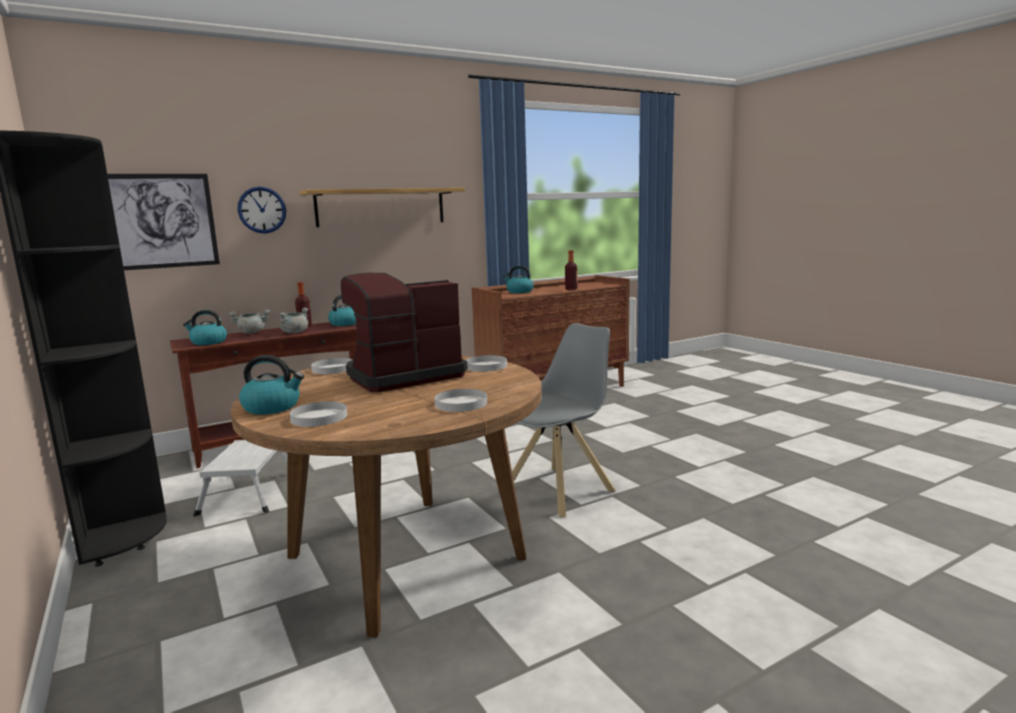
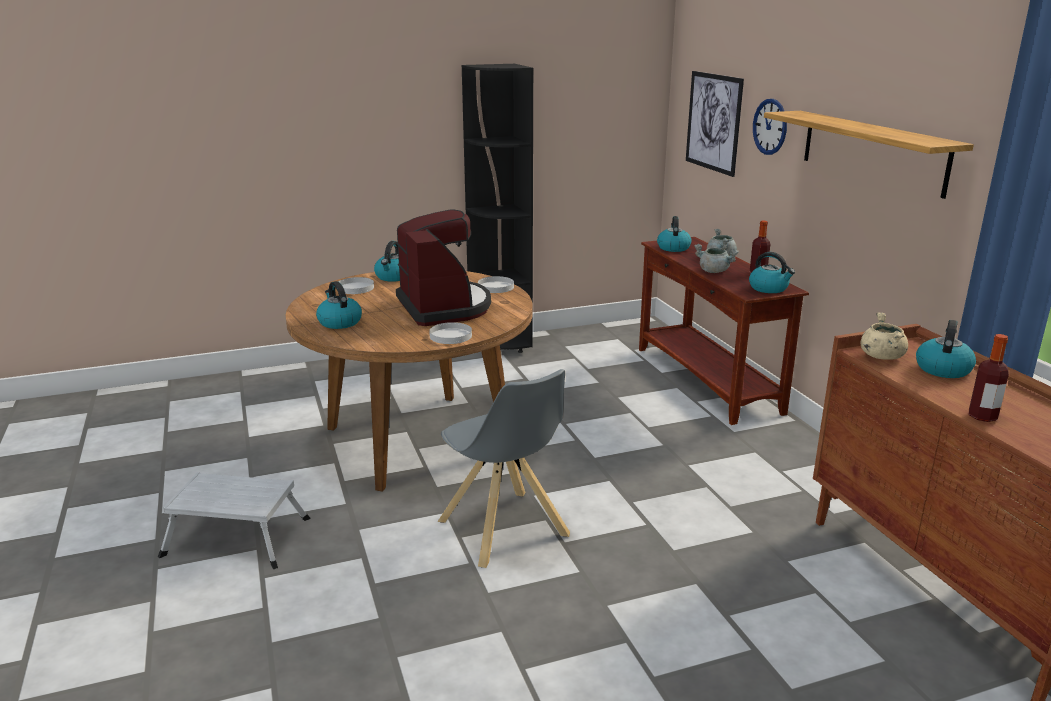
camera: 100 degrees right, 10 degrees up
white step ladder [193,440,288,517] -> white step ladder moved to [158,472,311,569]
white plate [435,389,487,412] -> kettle [316,281,362,329]
none -> beige cooking pot [861,312,908,360]

